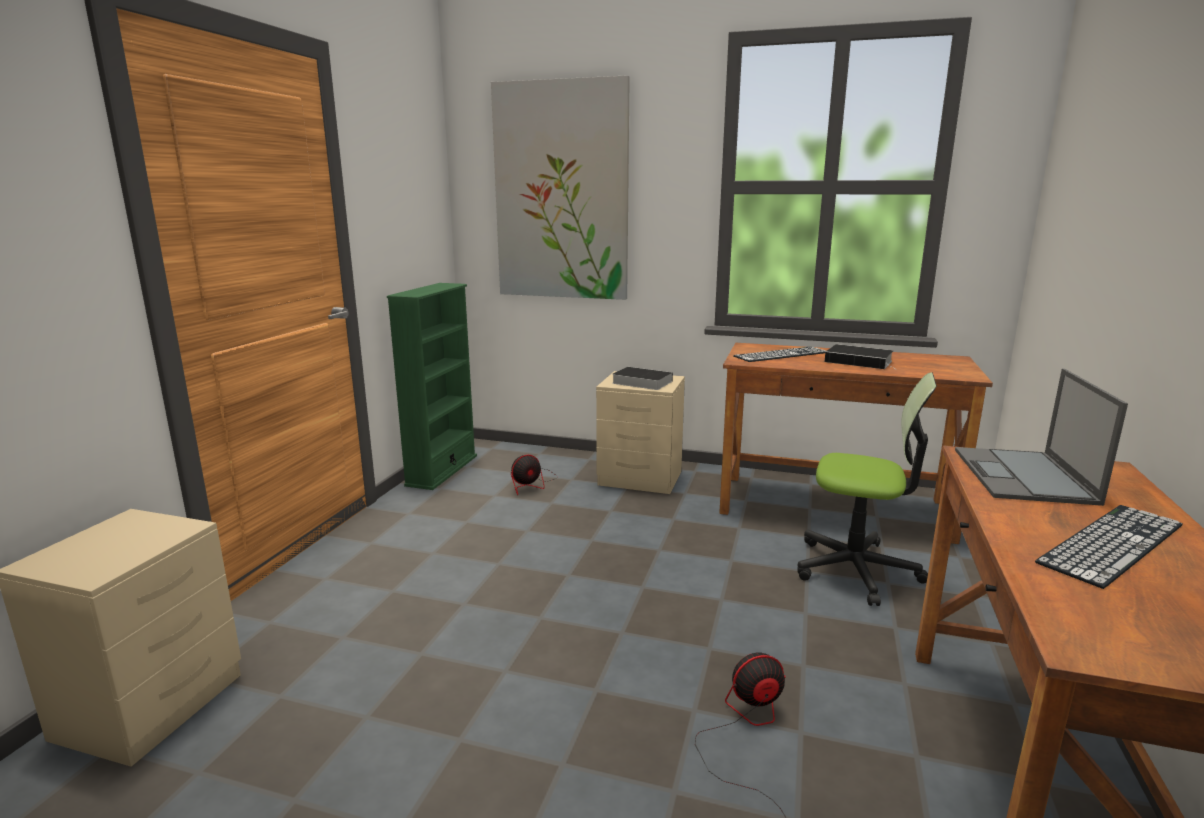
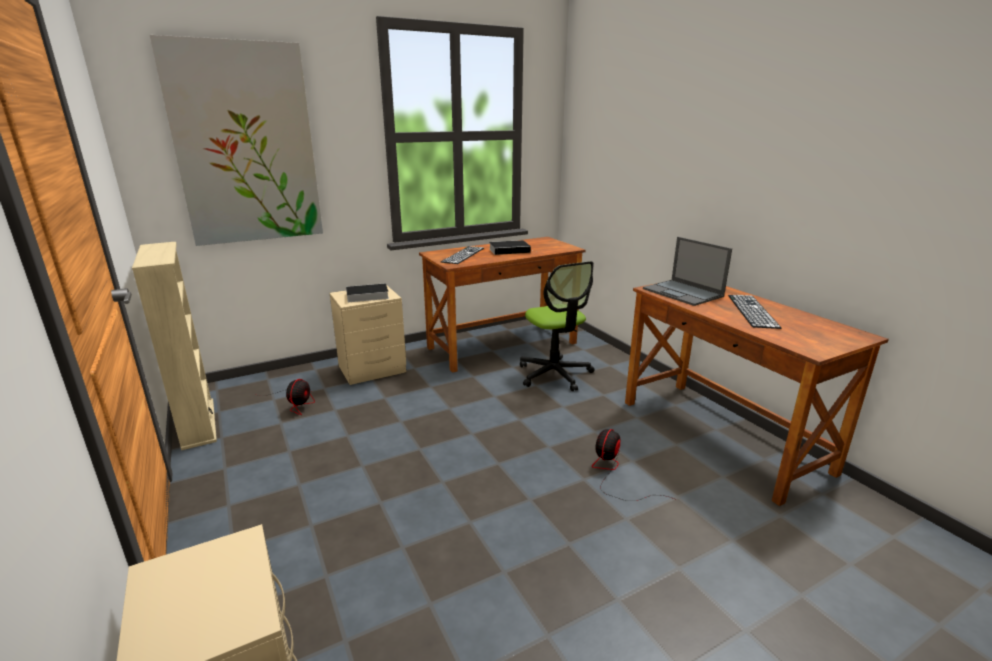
camera: 45 degrees left, 5 degrees up
green bookcase [387,283,477,490] -> beige bookcase [132,242,217,450]
office chair [797,372,937,606] -> office chair turned 90 degrees clockwise [520,261,594,391]

